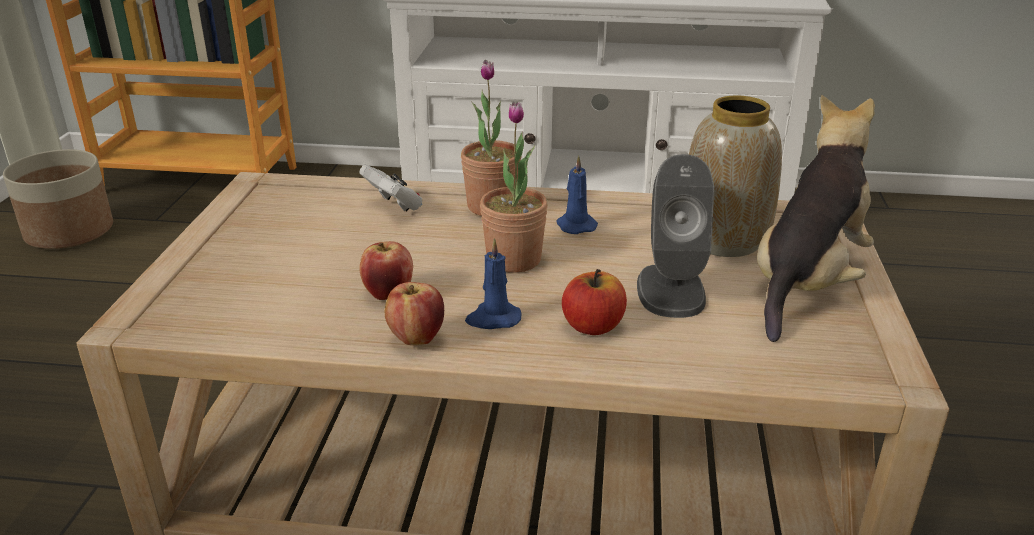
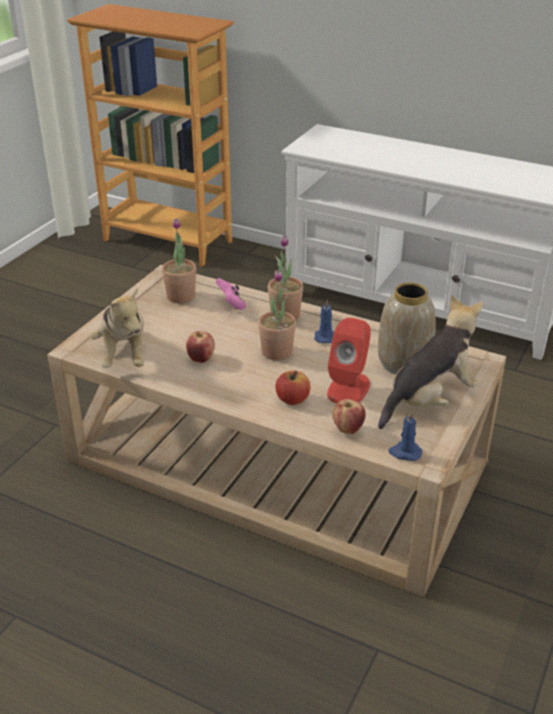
camera: 20 degrees right, 5 degrees up
planter [3,149,113,249] -> none
white game controller [359,165,423,212] -> pink game controller [215,278,246,310]
apple [385,282,444,345] -> apple moved to [332,399,366,434]
blue candle [465,238,522,329] -> blue candle moved to [388,411,422,461]
grey speaker [637,154,714,318] -> red speaker [327,318,371,404]
none -> plush toy [90,287,144,368]
none -> potted plant [162,219,196,304]

